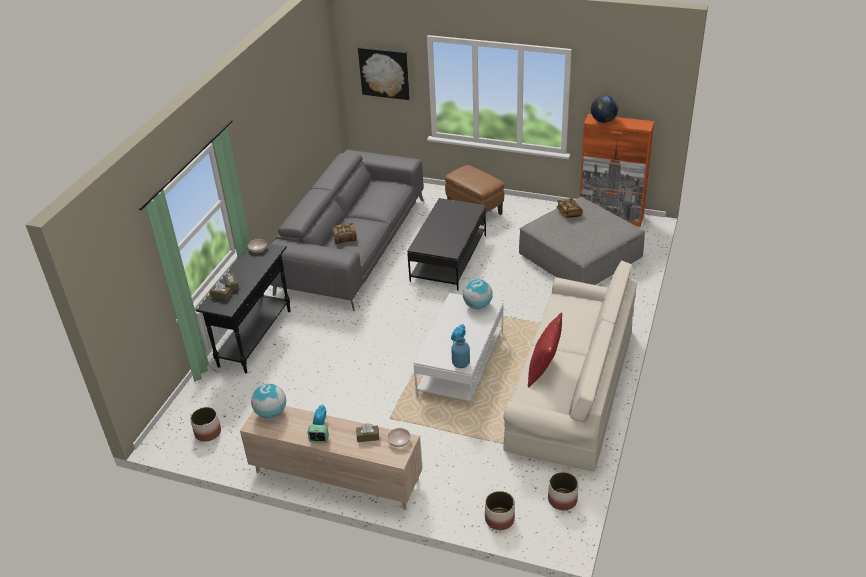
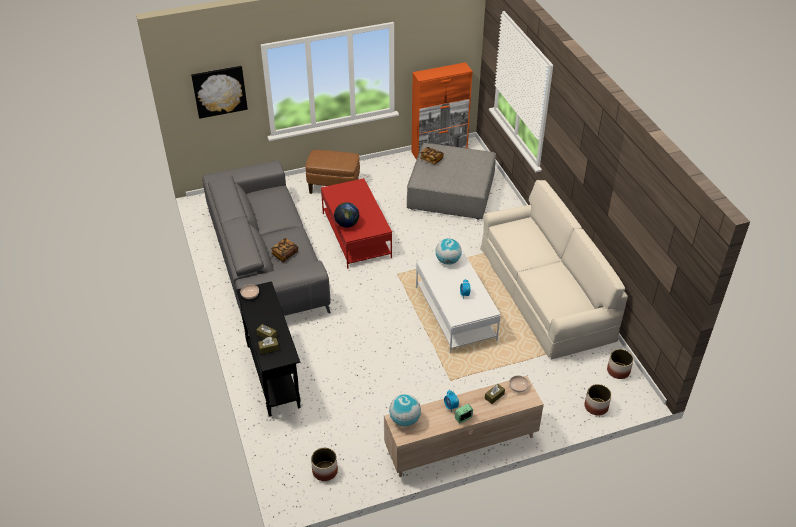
camera: 40 degrees left, 5 degrees up
black coffee table [407,198,486,290] -> red coffee table [321,178,392,269]
blue vase [452,337,470,368] -> none
red pillow [528,312,562,388] -> none
globe [591,95,618,123] -> globe moved to [334,202,359,228]

